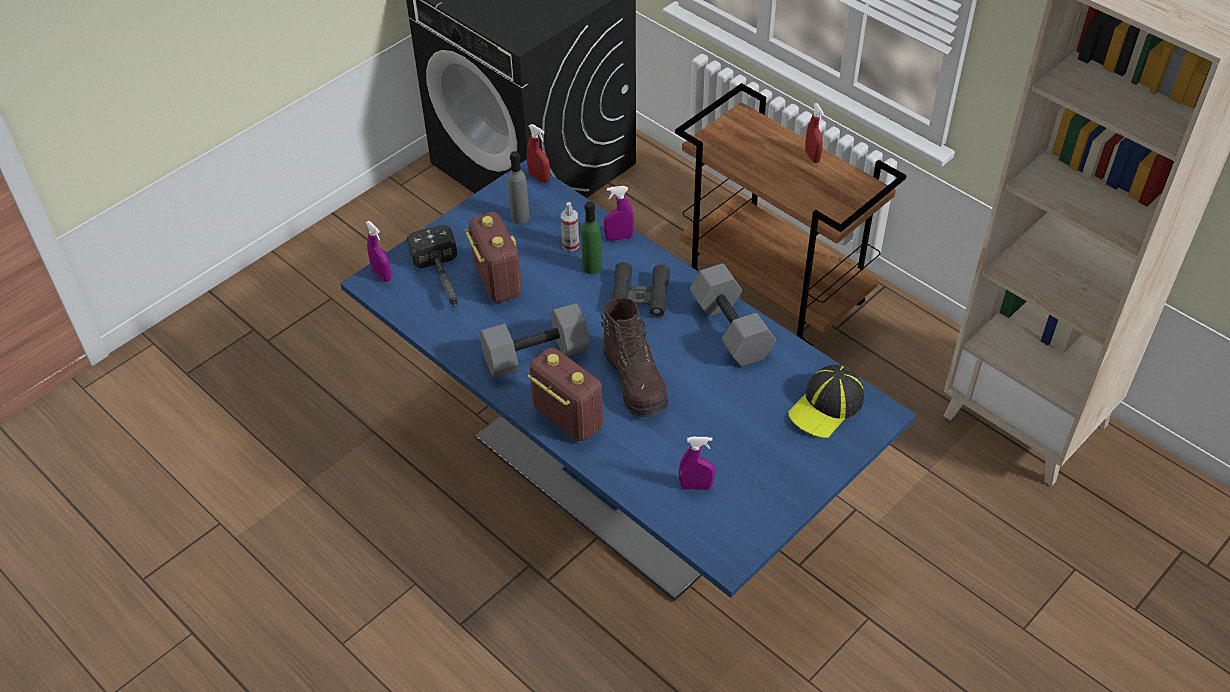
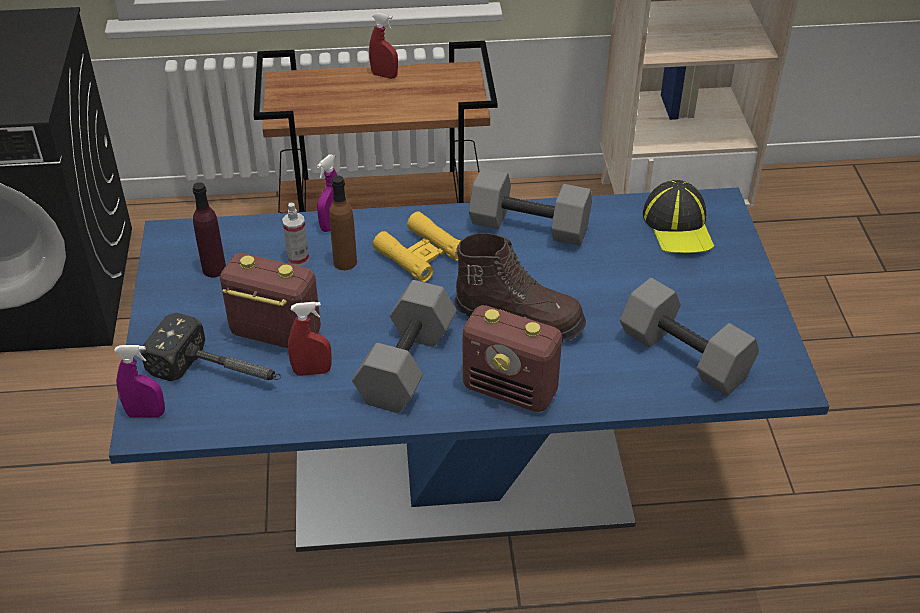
camera: 50 degrees left, 5 degrees down
grey bottle [508,151,530,224] -> purple bottle [192,182,226,277]
red spray bottle [527,124,550,183] -> red spray bottle moved to [288,302,332,376]
radio [527,348,603,441] -> radio turned 150 degrees counterclockwise [462,305,562,412]
green bottle [581,201,602,274] -> brown bottle [329,176,357,270]
black binoculars [612,262,670,318] -> yellow binoculars [373,211,460,282]
purple spray bottle [679,437,715,490] -> grey dumbbell [620,278,759,396]

